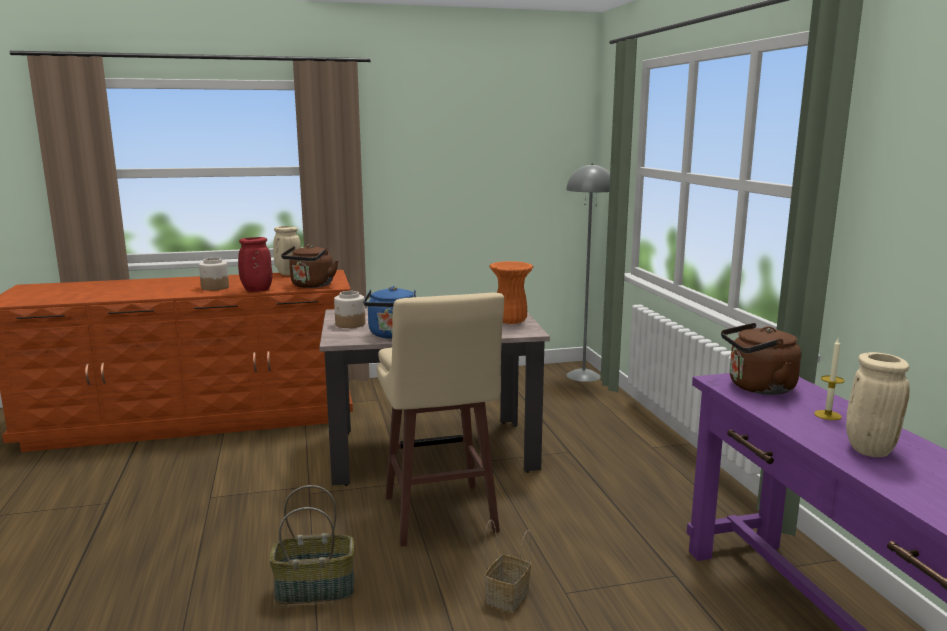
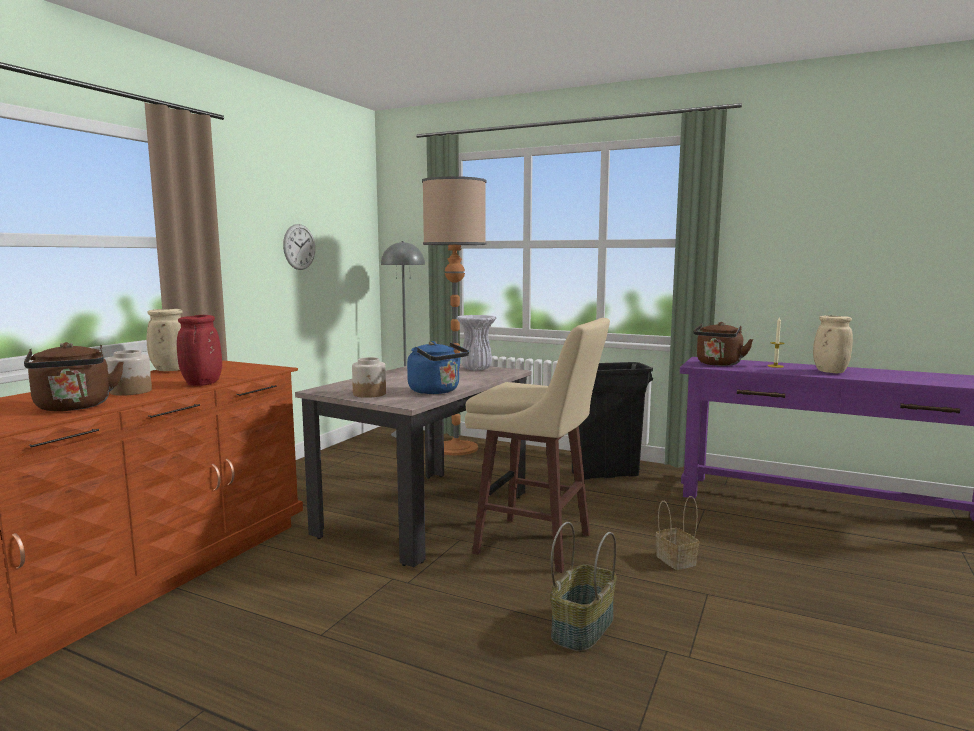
camera: 50 degrees left, 5 degrees down
brown kettle [281,244,338,288] -> brown kettle moved to [24,342,124,411]
orange vase [489,261,533,324] -> white vase [456,315,496,371]
none -> wall clock [283,224,315,270]
none -> floor lamp [422,176,486,456]
none -> black trash can [572,362,653,480]

